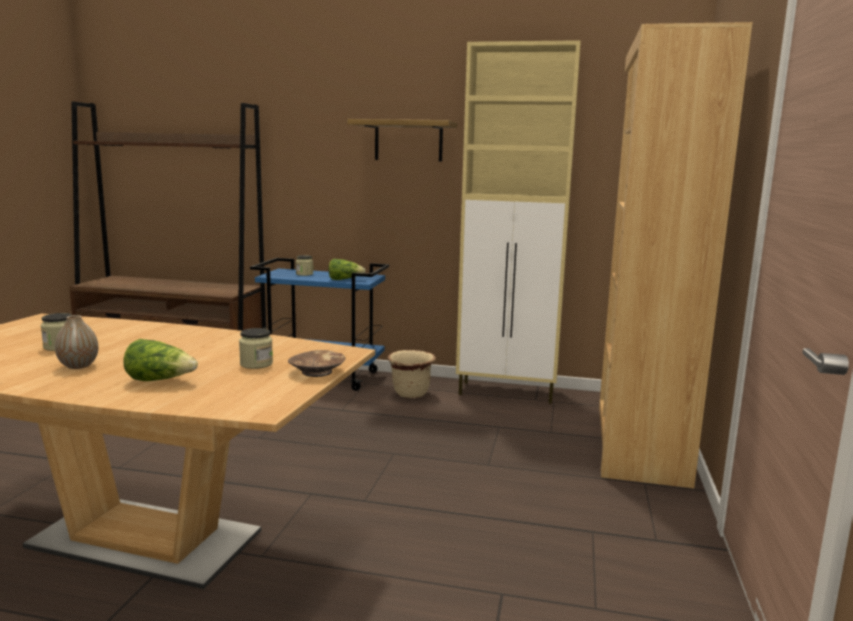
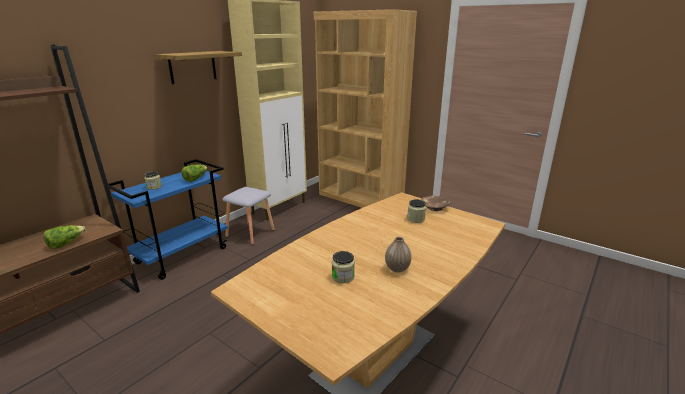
camera: 65 degrees left, 10 degrees up
lettuce [123,339,198,381] -> lettuce moved to [43,225,86,249]
beige planter [388,350,436,398] -> grey stool [222,187,275,245]

